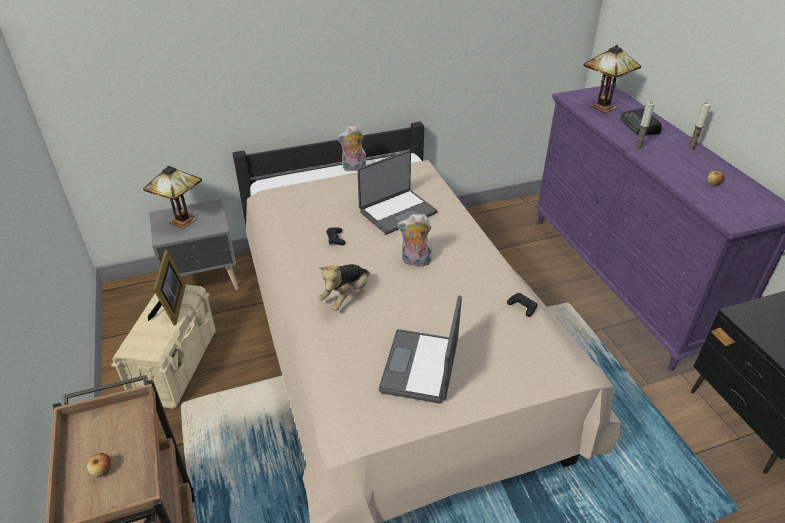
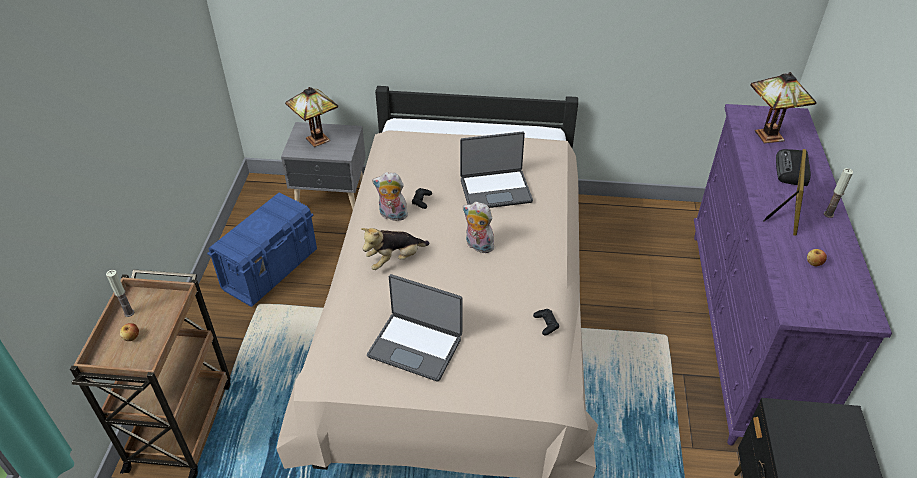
camera: 25 degrees right, 5 degrees up
beige storage box [111,284,216,409] -> blue storage box [207,192,317,307]
picture frame [148,250,186,326] -> picture frame moved to [763,149,806,235]
plush toy [337,125,366,171] -> plush toy moved to [372,172,408,221]
laptop [379,295,462,404] -> laptop turned 105 degrees counterclockwise [367,274,463,382]
candle [634,102,655,150] -> candle moved to [106,270,134,317]

